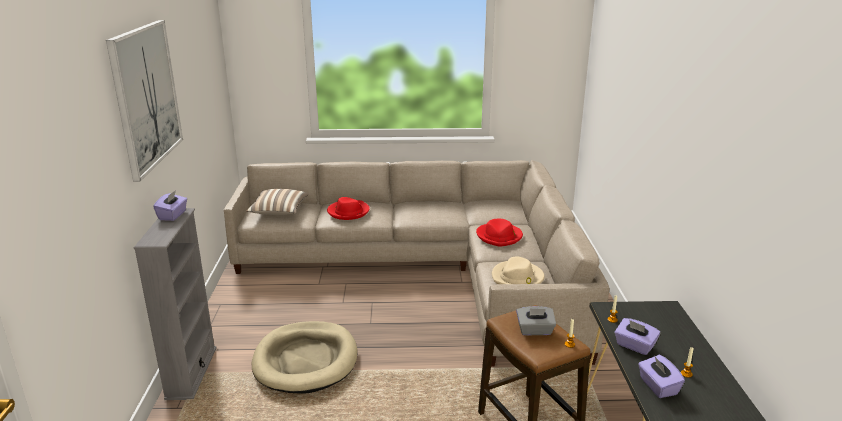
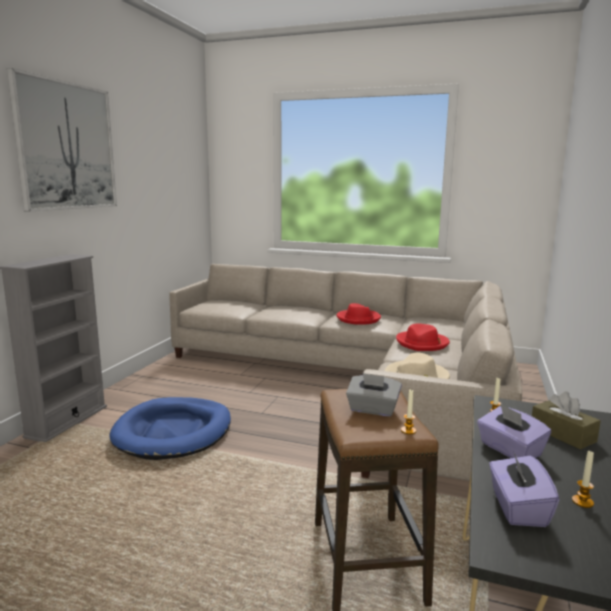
camera: 20 degrees right, 10 degrees down
purple tissue box [153,190,187,221] -> none
pillow [246,189,309,215] -> none
beige dog bed [252,321,358,394] -> blue dog bed [109,397,231,460]
red hat [327,197,370,220] -> red hat moved to [336,303,381,325]
none -> brown tissue box [532,392,601,450]

